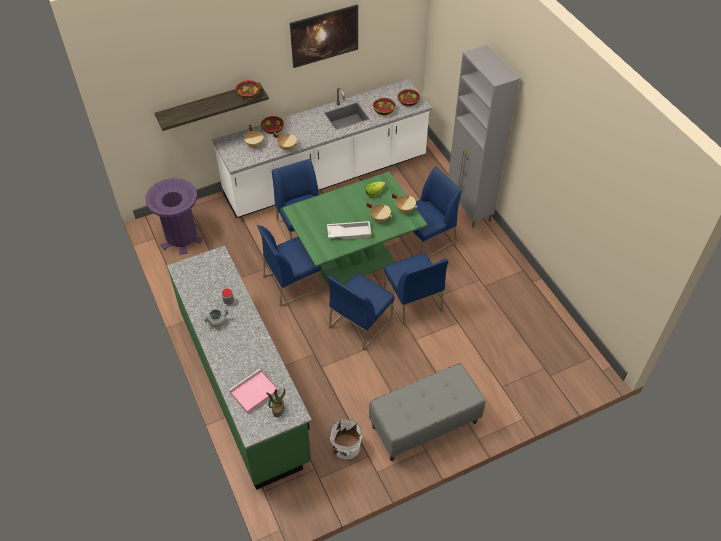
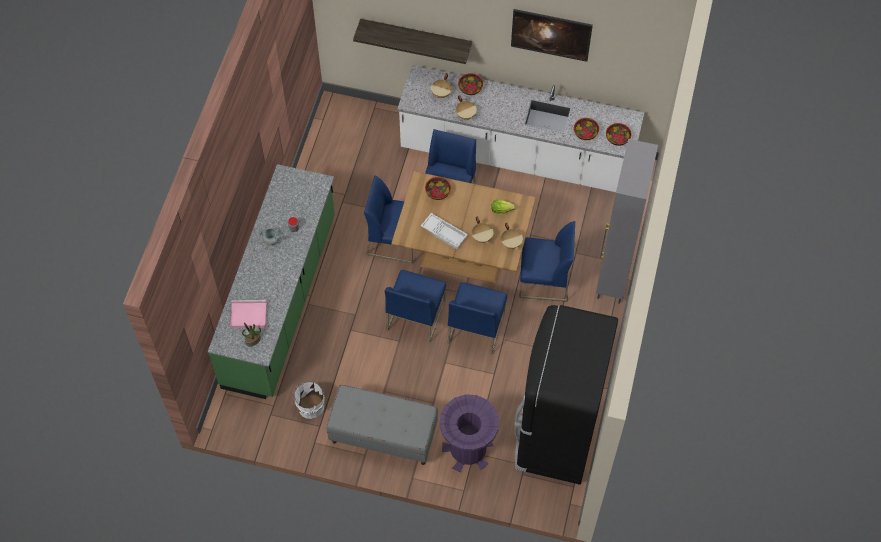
camera: 40 degrees right, 10 degrees up
purple trash can [145,178,203,255] -> purple trash can moved to [440,394,499,472]
bowl [236,80,260,99] -> bowl moved to [425,177,451,200]
green dining table [283,171,427,288] -> brown dining table [392,171,536,284]
blue chair [328,273,394,350] -> blue chair turned 60 degrees counterclockwise [385,270,446,344]
none -> black fridge [514,305,618,485]

